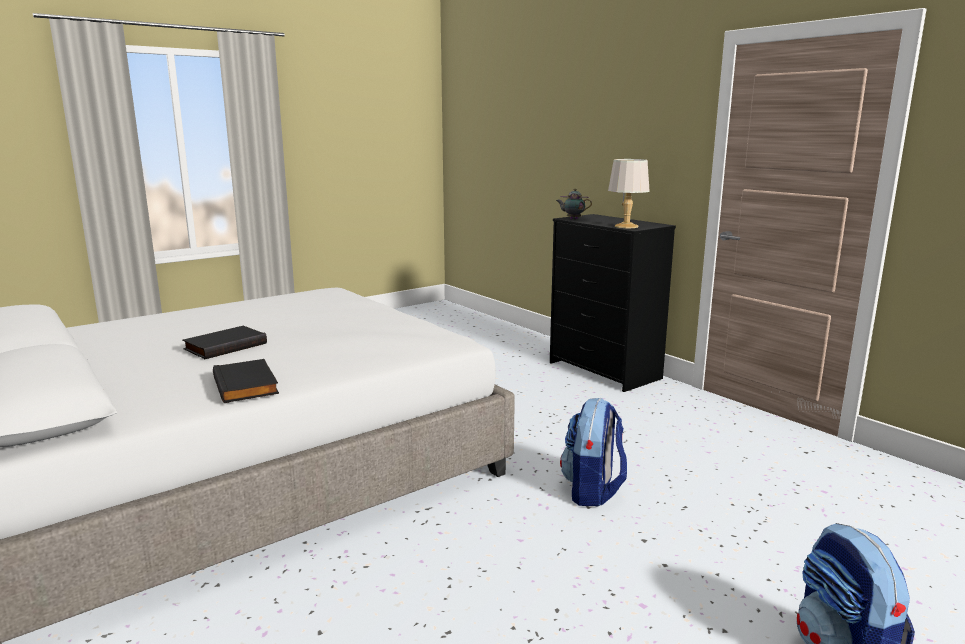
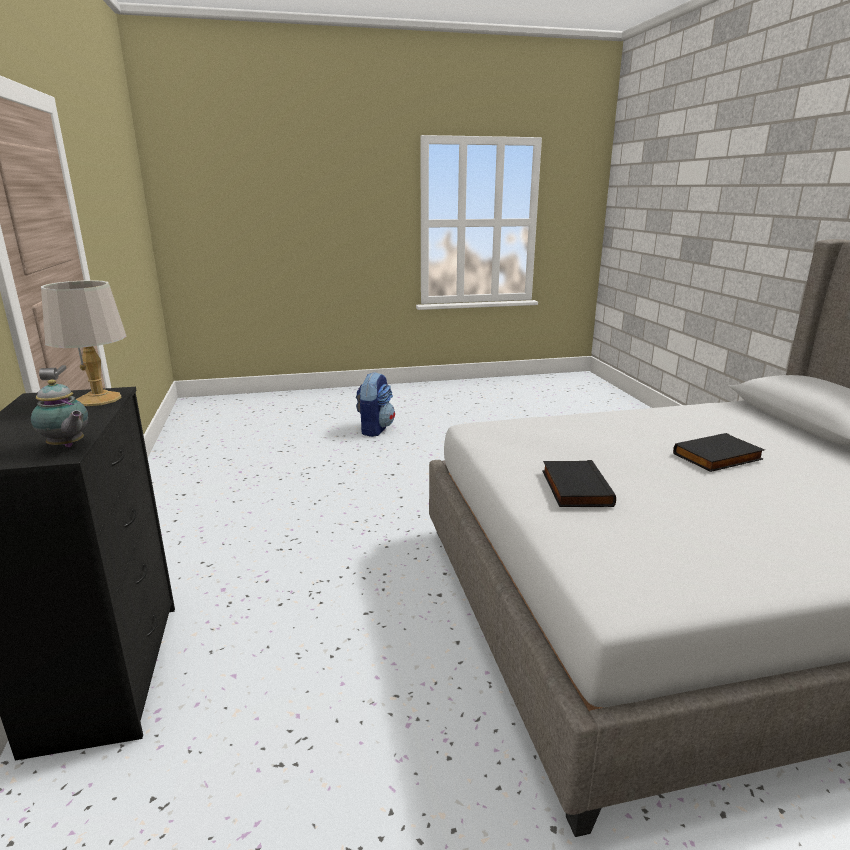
camera: 155 degrees left, 5 degrees up
black book [213,359,279,403] -> black book moved to [542,460,616,507]
backpack [560,398,627,506] -> none

